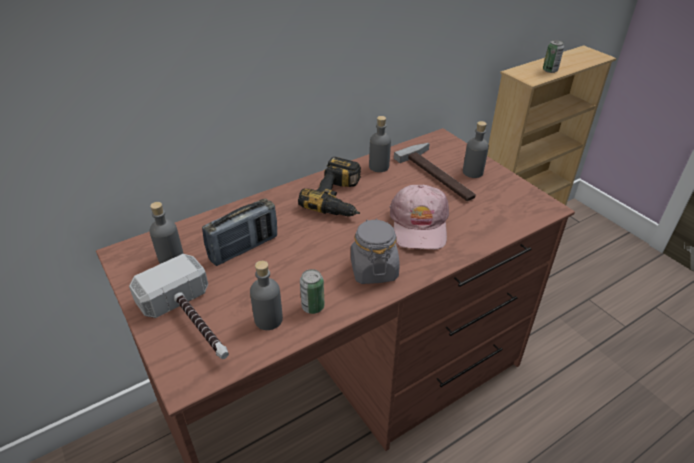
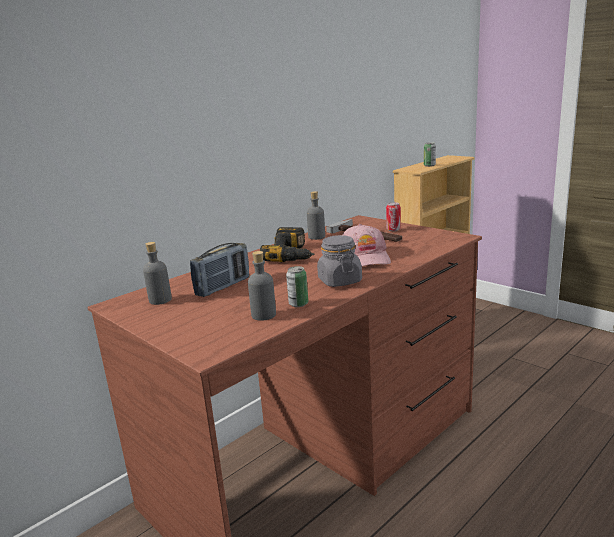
camera: 10 degrees left, 20 degrees down
hammer [129,254,229,359] -> none
grey bottle [463,121,489,178] -> can [386,202,401,231]

